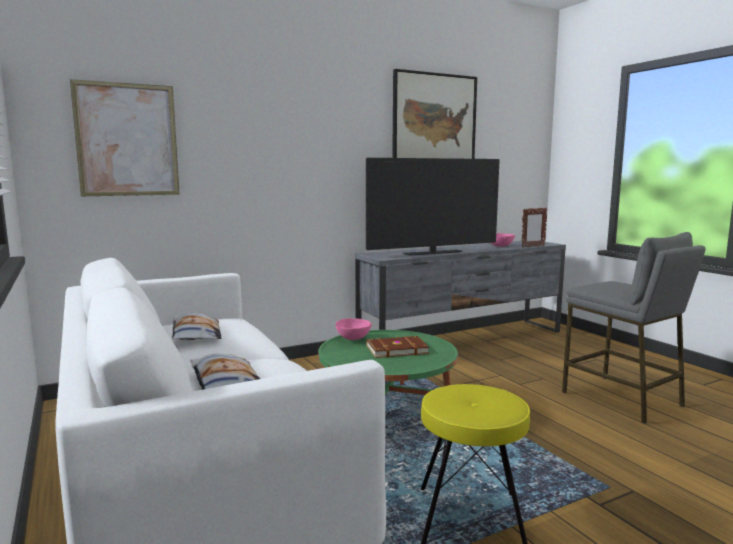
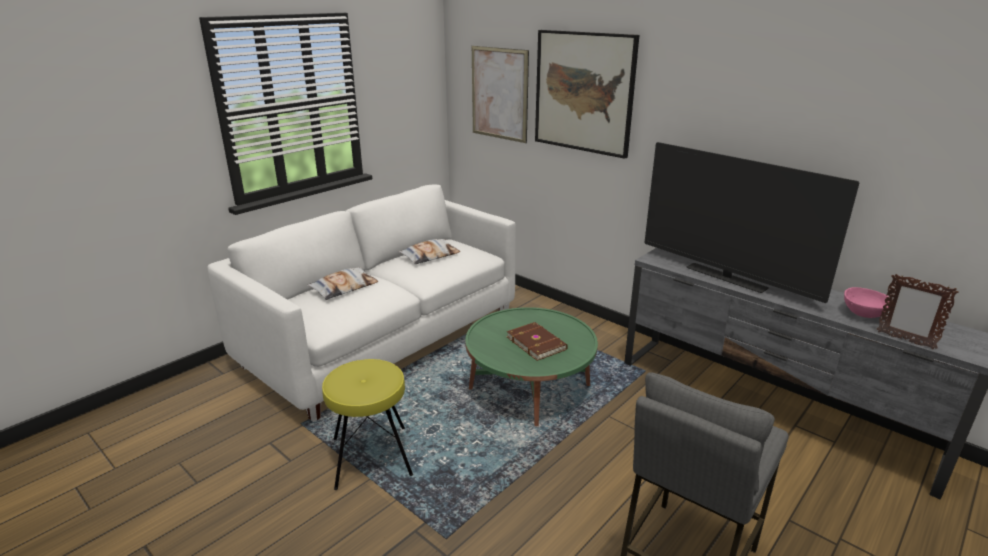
camera: 70 degrees right, 15 degrees up
pink bowl [335,318,372,340] -> none
picture [392,69,477,159] -> picture moved to [535,30,639,159]

